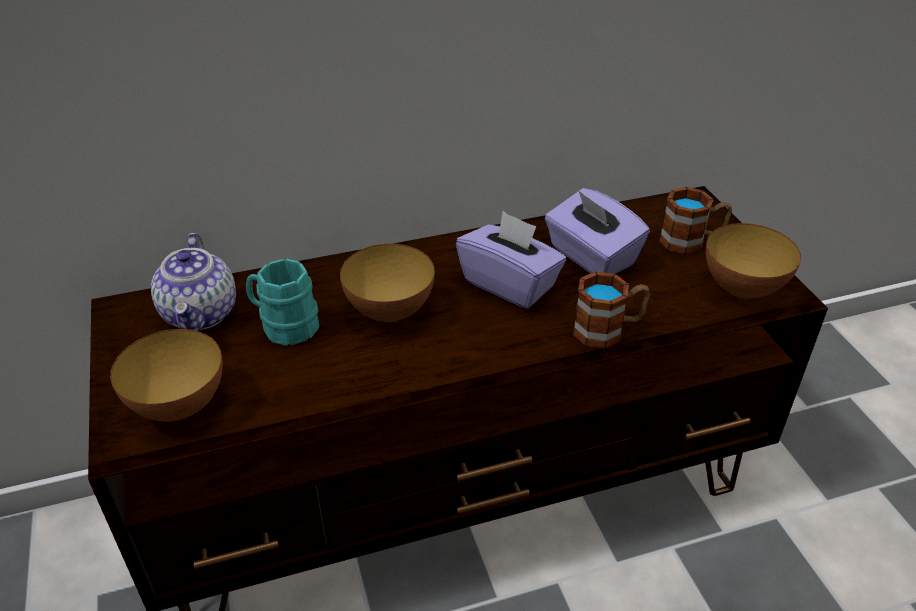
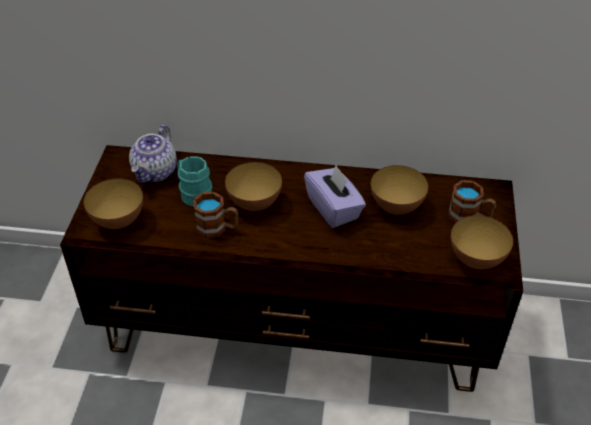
camera: 25 degrees right, 5 degrees up
purple tissue box [545,188,650,274] -> bowl [371,165,428,215]
mug [573,271,650,349] -> mug moved to [193,191,238,238]

